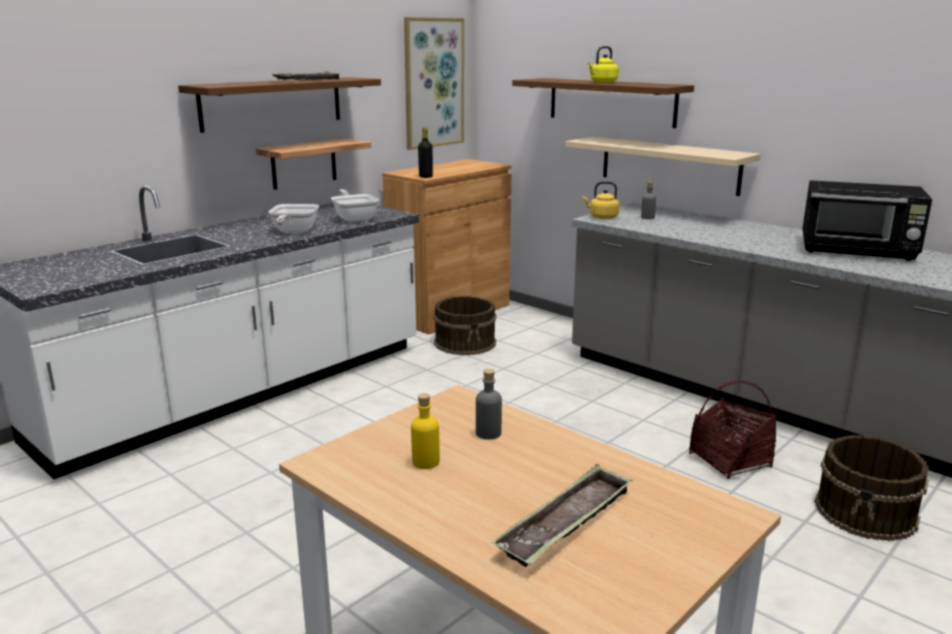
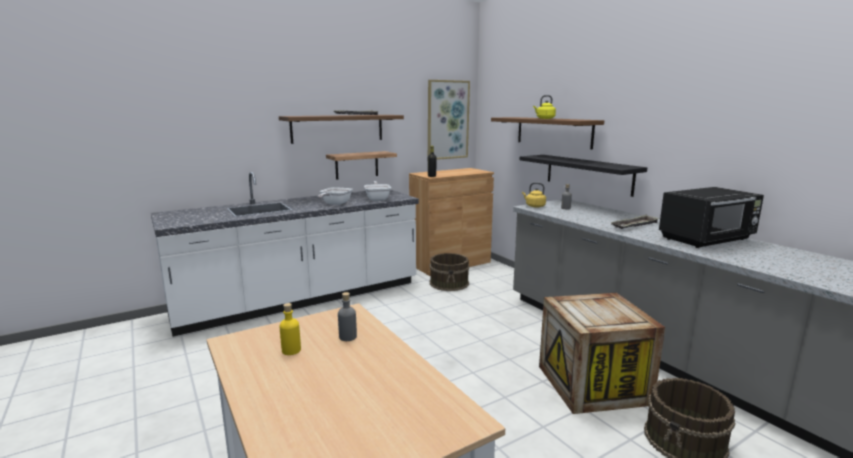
camera: 15 degrees right, 5 degrees down
tray [492,464,632,567] -> tray moved to [611,215,660,229]
beige shelf [565,137,761,196] -> black shelf [520,155,647,197]
basket [689,381,777,479] -> crate [539,292,665,414]
black microwave [803,180,932,261] -> black microwave turned 60 degrees counterclockwise [659,187,764,248]

